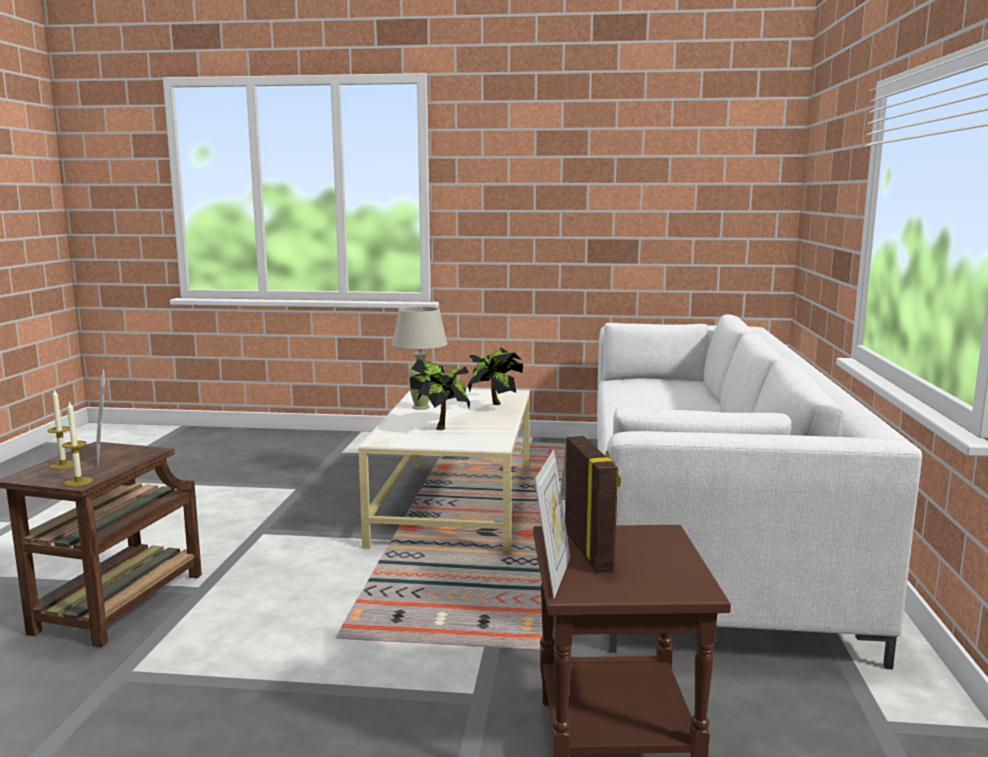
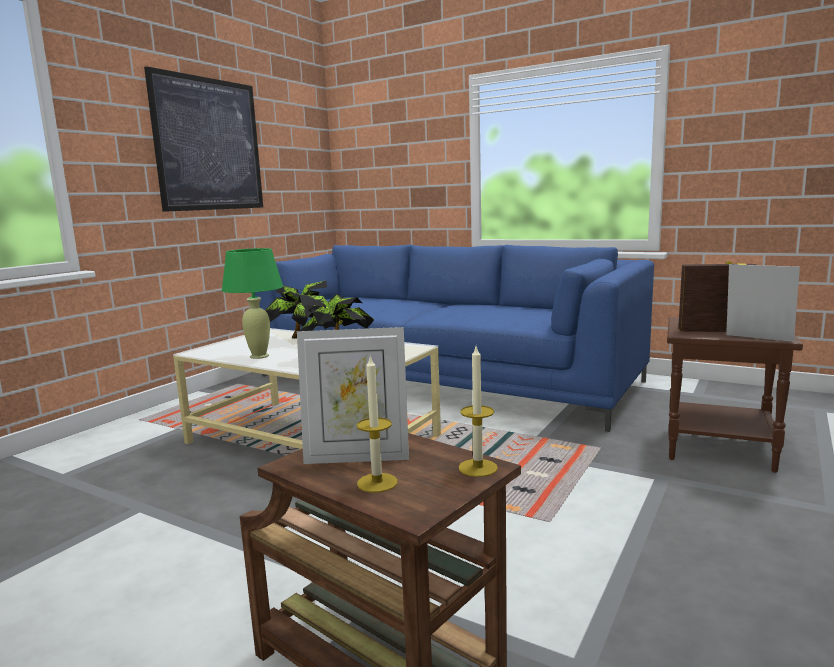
camera: 65 degrees left, 0 degrees up
beige table lamp [392,306,448,410] -> green table lamp [222,248,283,359]
white sofa [597,314,922,669] -> blue sofa [255,244,654,432]
none -> picture [144,66,263,212]

